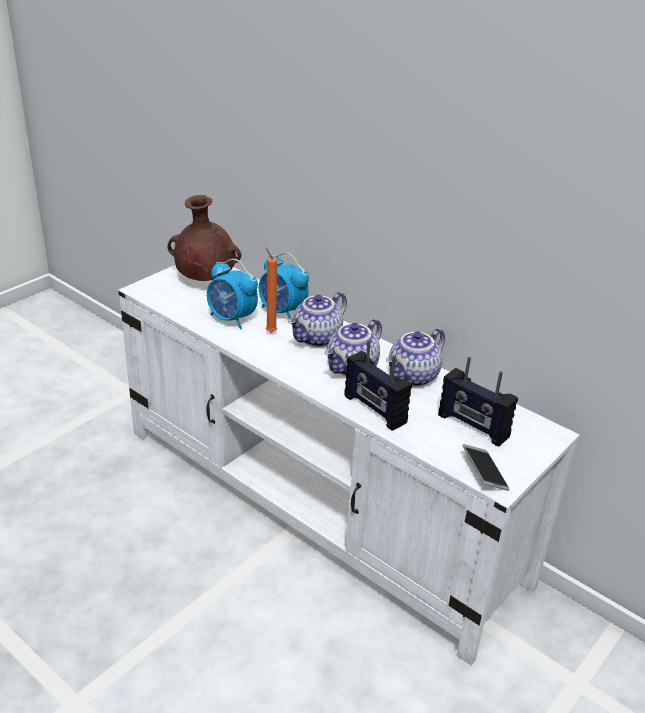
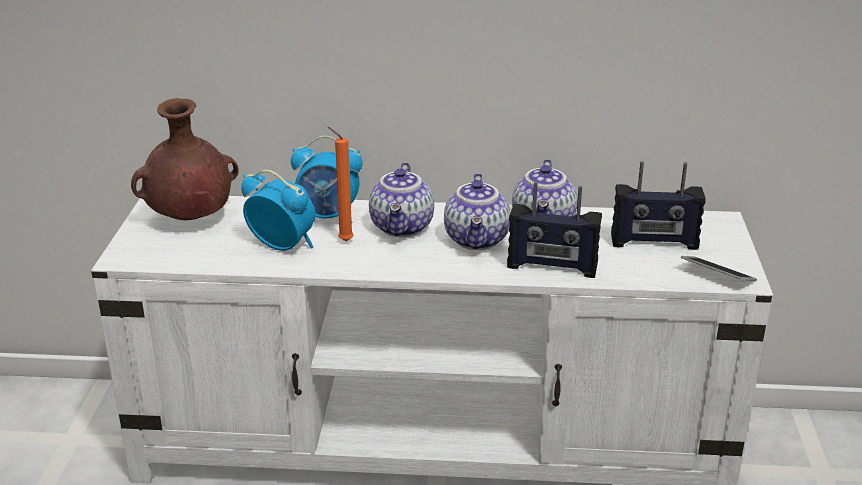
camera: 35 degrees left, 5 degrees down
alarm clock [207,259,258,329] -> alarm clock turned 150 degrees counterclockwise [241,170,315,251]

